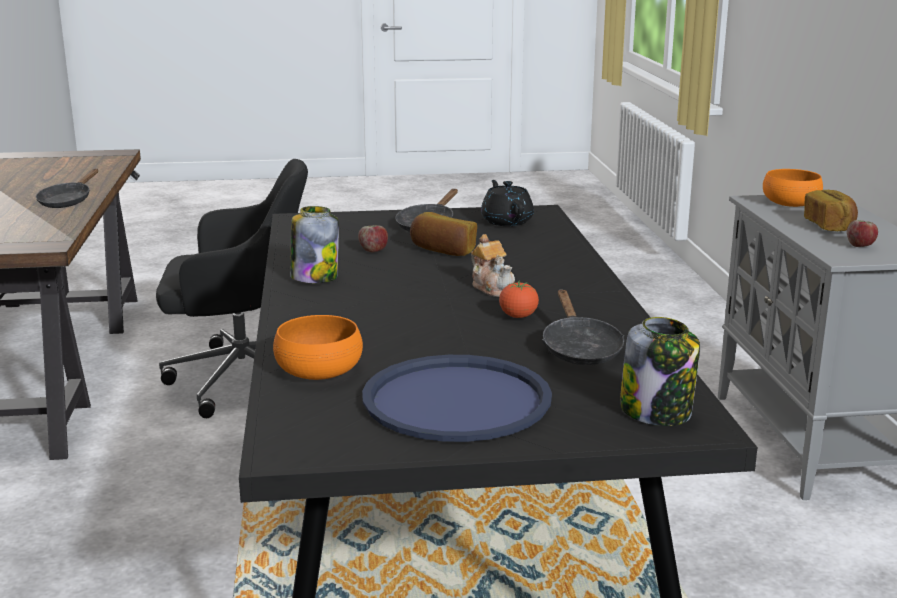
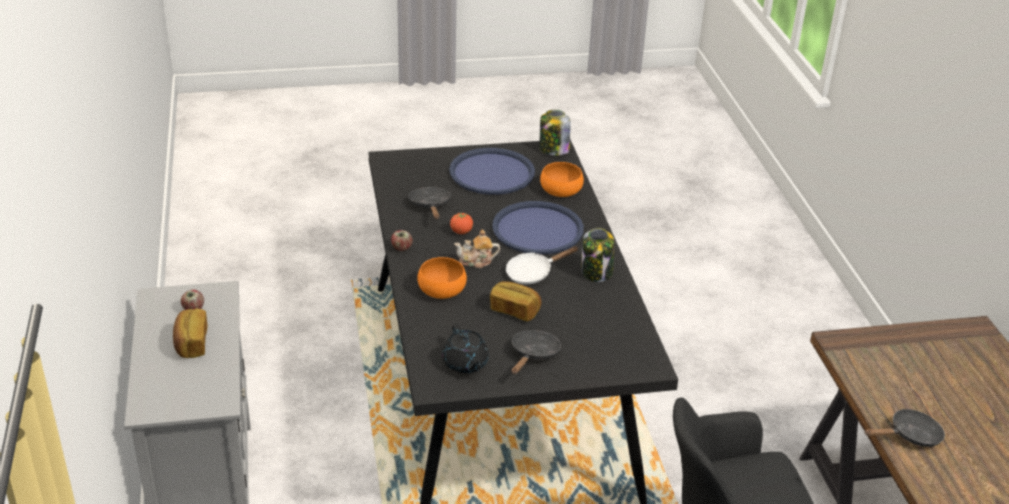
camera: 175 degrees right, 15 degrees up
black frying pan [36,169,98,208] -> black frying pan turned 60 degrees clockwise [864,409,945,447]
apple [358,225,388,252] -> apple moved to [391,230,413,251]
teapot [471,234,515,297] -> teapot turned 60 degrees counterclockwise [454,229,500,268]
jar [620,317,700,426] -> jar moved to [539,110,570,156]
orange bowl [763,169,823,207] -> orange bowl moved to [417,257,467,299]
none -> blue tray [492,201,584,254]
none -> white frying pan [506,246,579,284]

